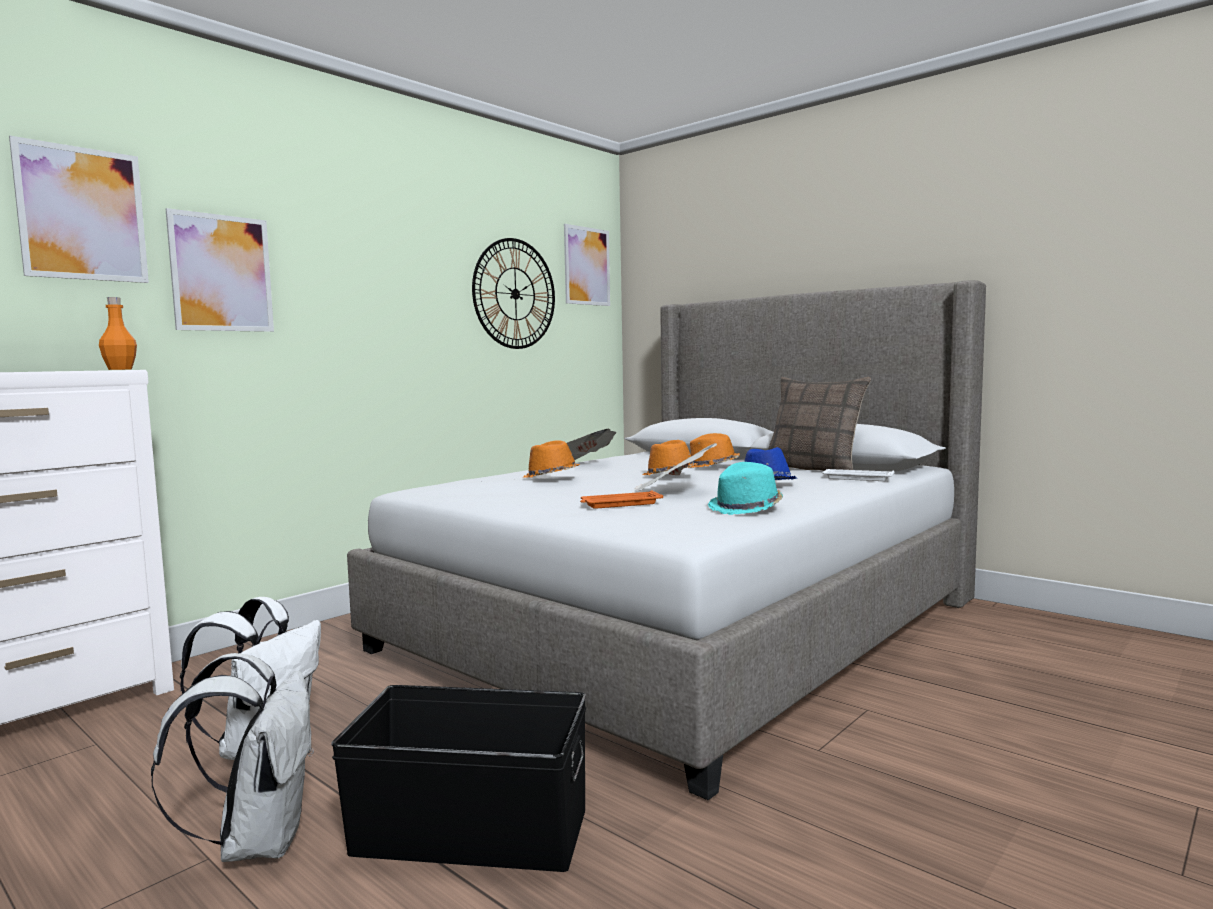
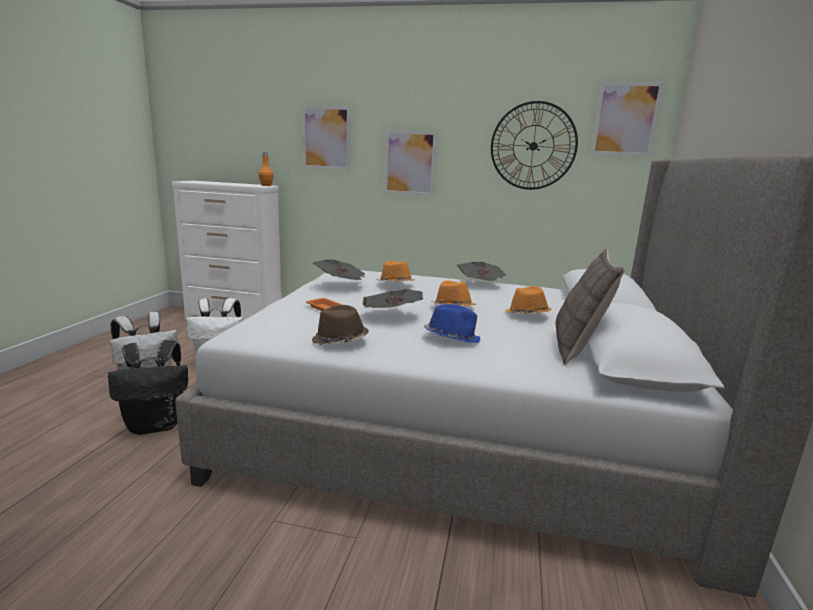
camera: 60 degrees right, 10 degrees up
picture [9,136,149,283] -> picture moved to [384,130,437,196]
black storage box [331,685,586,872] -> black backpack [108,340,188,435]
turquoise hat [708,462,783,515] -> brown hat [312,305,369,345]
white tray [821,469,894,481] -> none
none -> newspaper [313,260,365,280]

